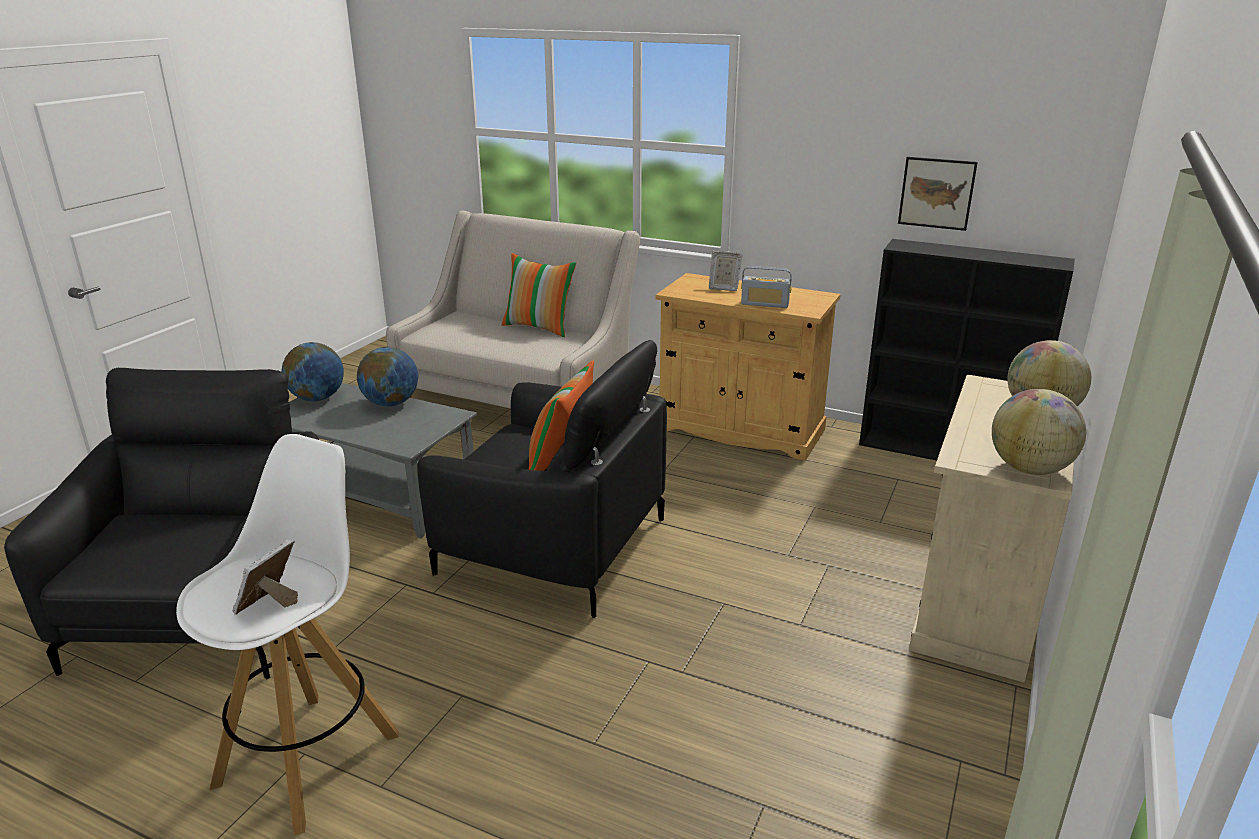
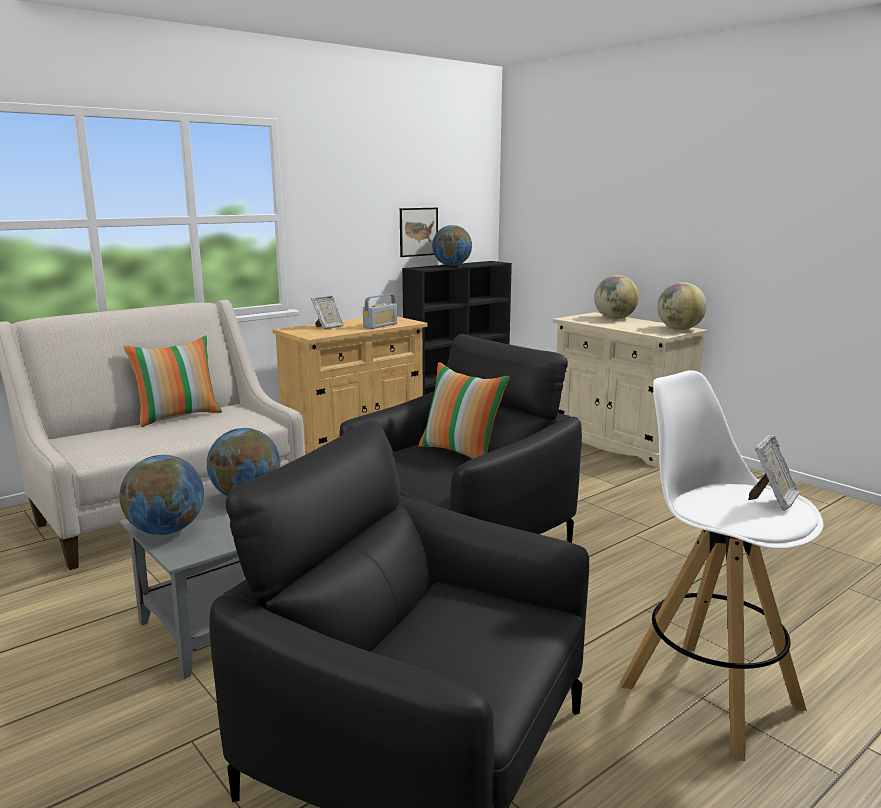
camera: 65 degrees left, 10 degrees down
picture frame [232,539,298,615] -> picture frame turned 105 degrees counterclockwise [748,434,800,511]
none -> globe [432,225,472,266]

